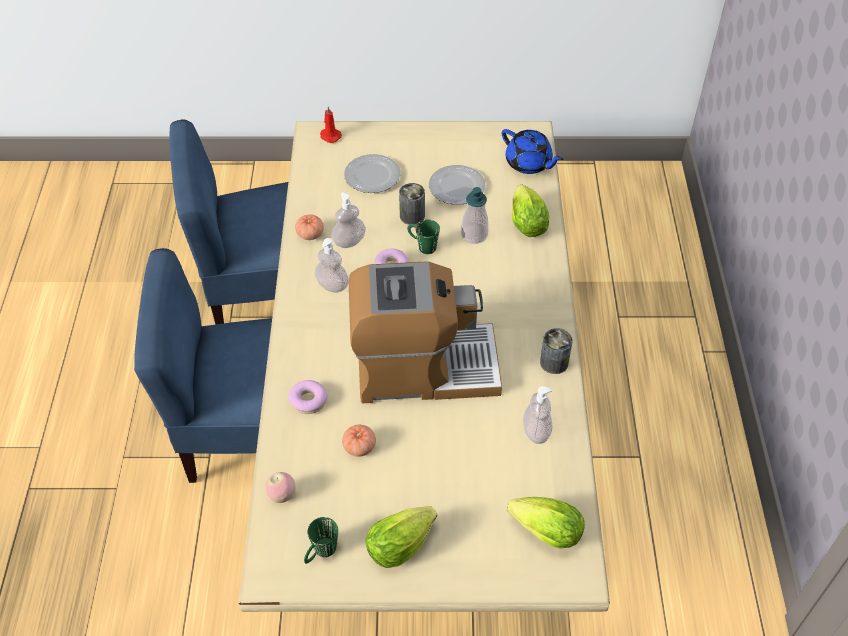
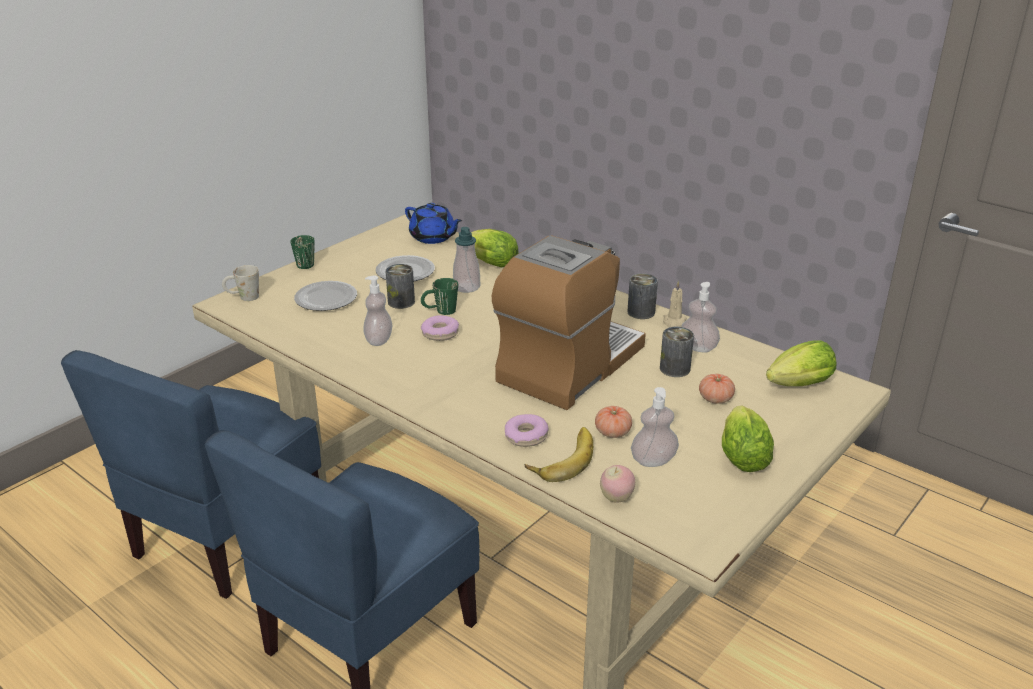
camera: 50 degrees left, 20 degrees down
tomato [295,215,324,240] -> tomato moved to [699,374,735,404]
green mug [304,517,338,564] -> green mug moved to [290,235,315,269]
soap dispenser [315,238,349,293] -> soap dispenser moved to [631,387,679,467]
red candle [320,107,342,143] -> white mug [222,265,259,301]
blue teapot [502,129,563,174] -> blue teapot turned 45 degrees clockwise [405,203,462,244]
none -> banana [525,427,593,482]
none -> can [660,327,694,377]
none -> beige candle [663,281,687,327]

